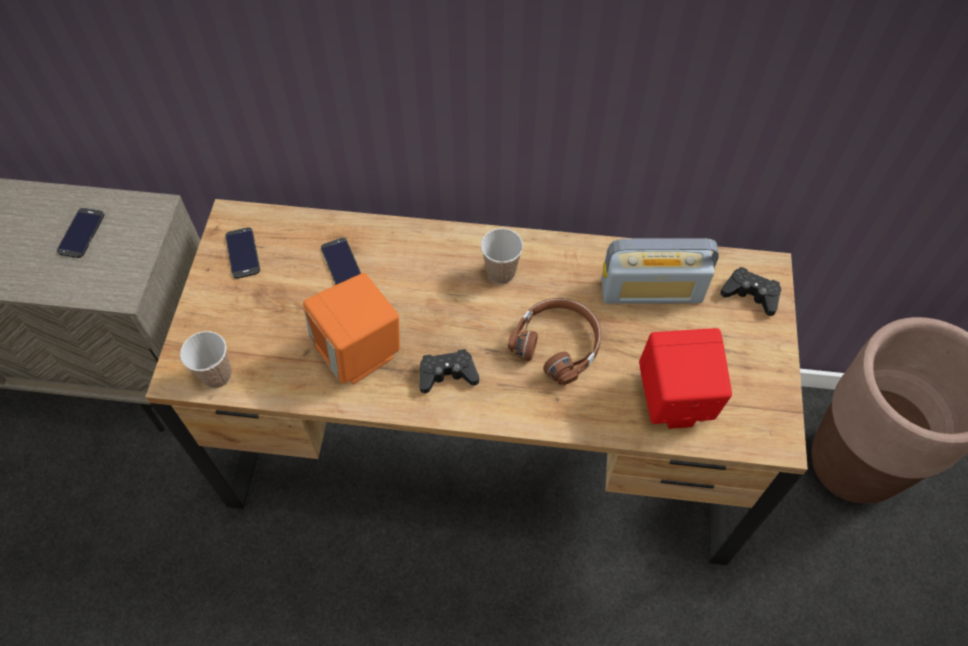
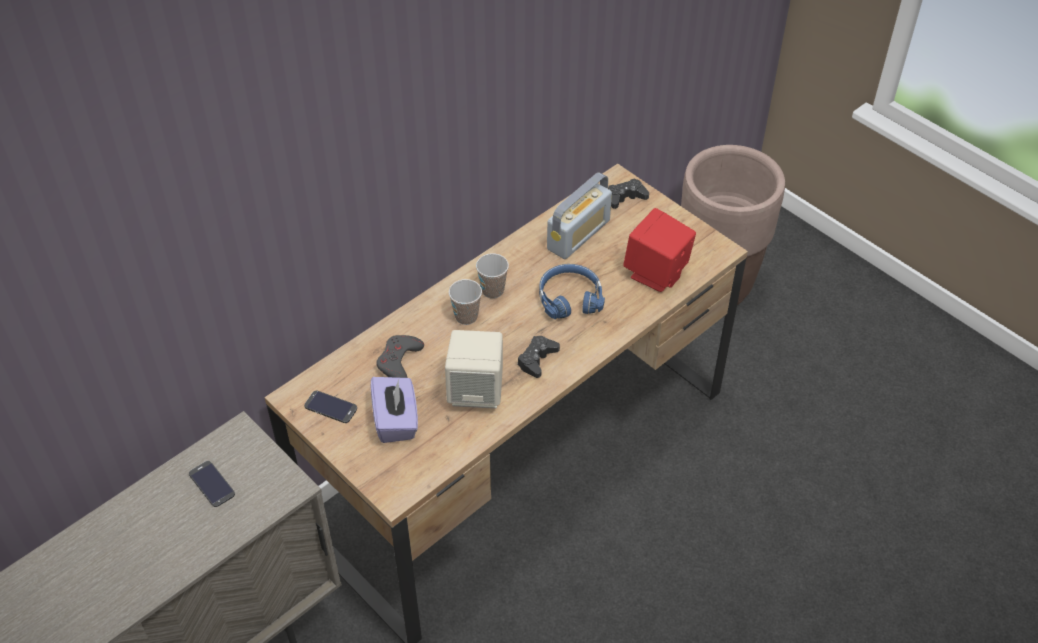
camera: 50 degrees left, 10 degrees down
cup [180,331,232,388] -> cup moved to [449,279,482,325]
orange speaker [303,273,400,384] -> beige speaker [445,330,503,409]
phone [321,238,361,285] -> grey game controller [376,335,424,378]
brown headphones [508,298,602,385] -> blue headphones [539,264,605,319]
none -> purple tissue box [371,377,418,443]

